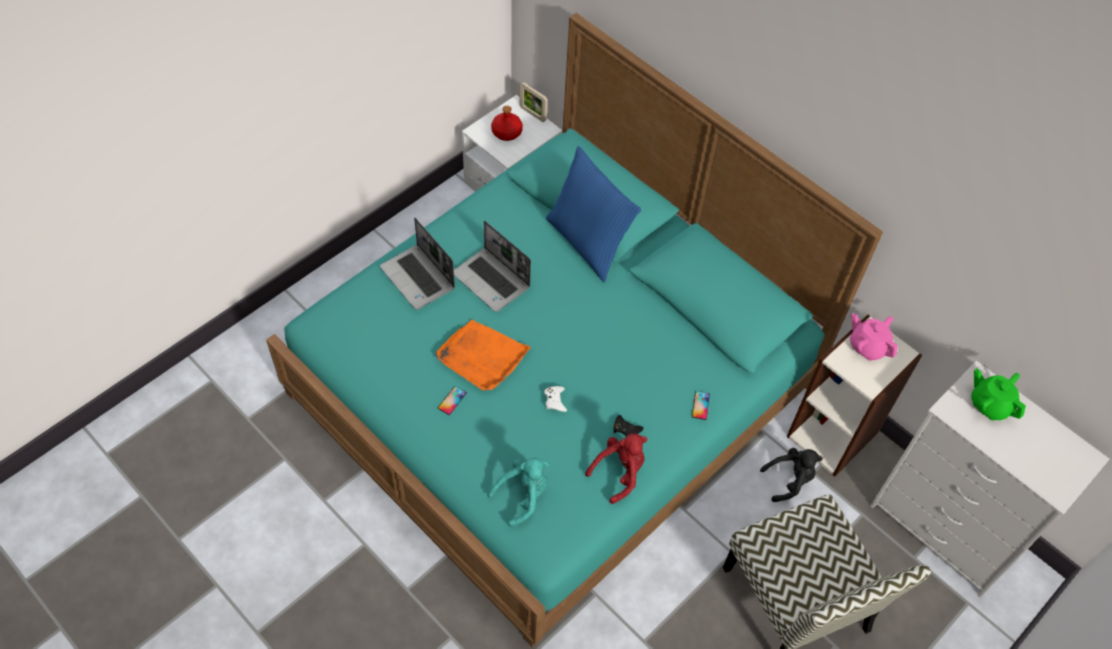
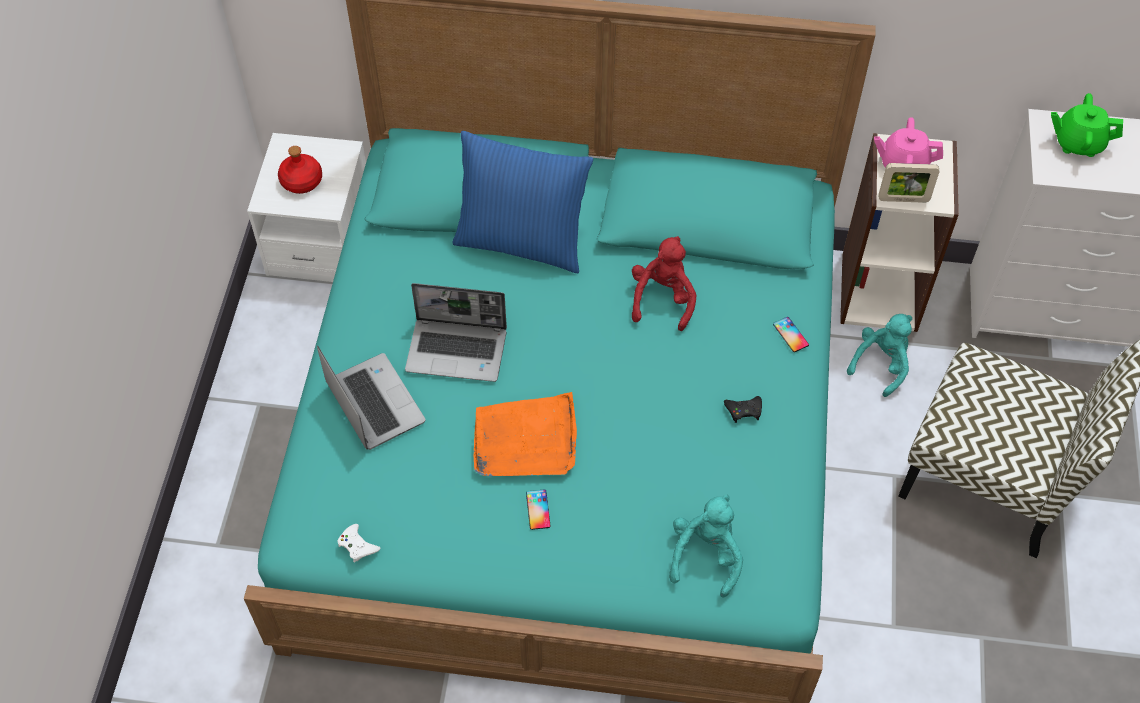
camera: 35 degrees left, 0 degrees up
laptop [380,218,455,310] -> laptop turned 135 degrees counterclockwise [317,346,425,450]
picture frame [519,82,548,122] -> picture frame moved to [879,163,939,203]
white game controller [544,386,567,412] -> white game controller moved to [338,524,381,563]
red plush toy [585,433,647,504] -> red plush toy moved to [632,236,696,331]
black plush toy [760,448,822,502] -> turquoise plush toy [847,314,912,397]

